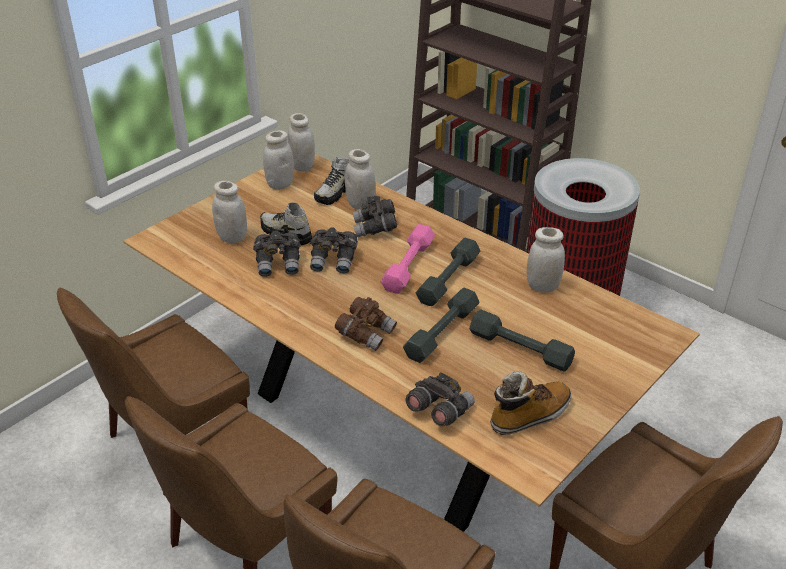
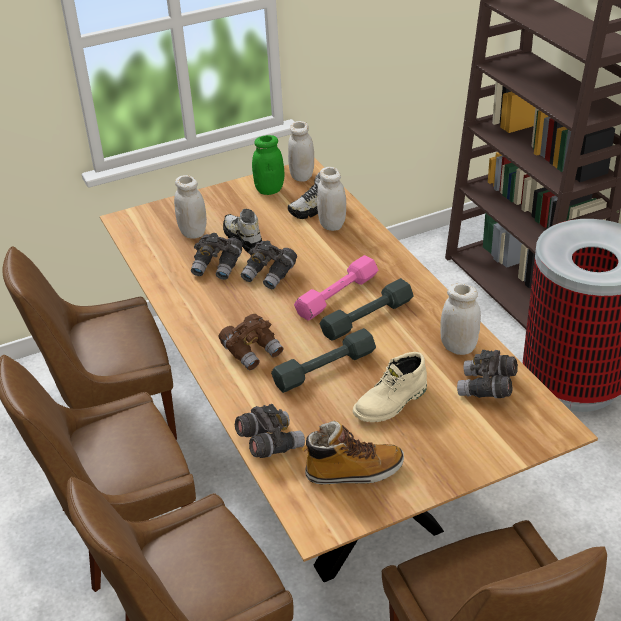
camera: 25 degrees right, 0 degrees up
white jar [263,130,294,190] -> green jar [252,135,285,195]
grey binoculars [353,196,397,237] -> grey binoculars moved to [457,350,518,398]
grey dumbbell [469,309,575,372] -> beige boot [353,352,427,422]

